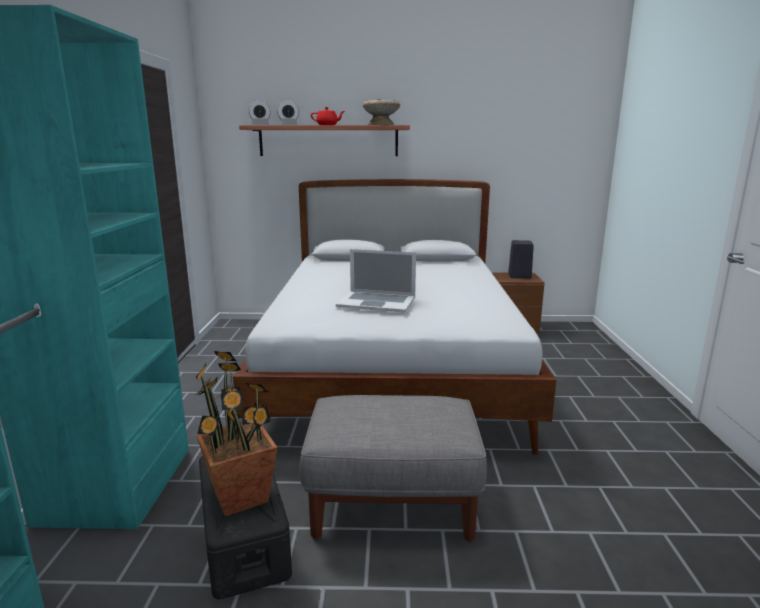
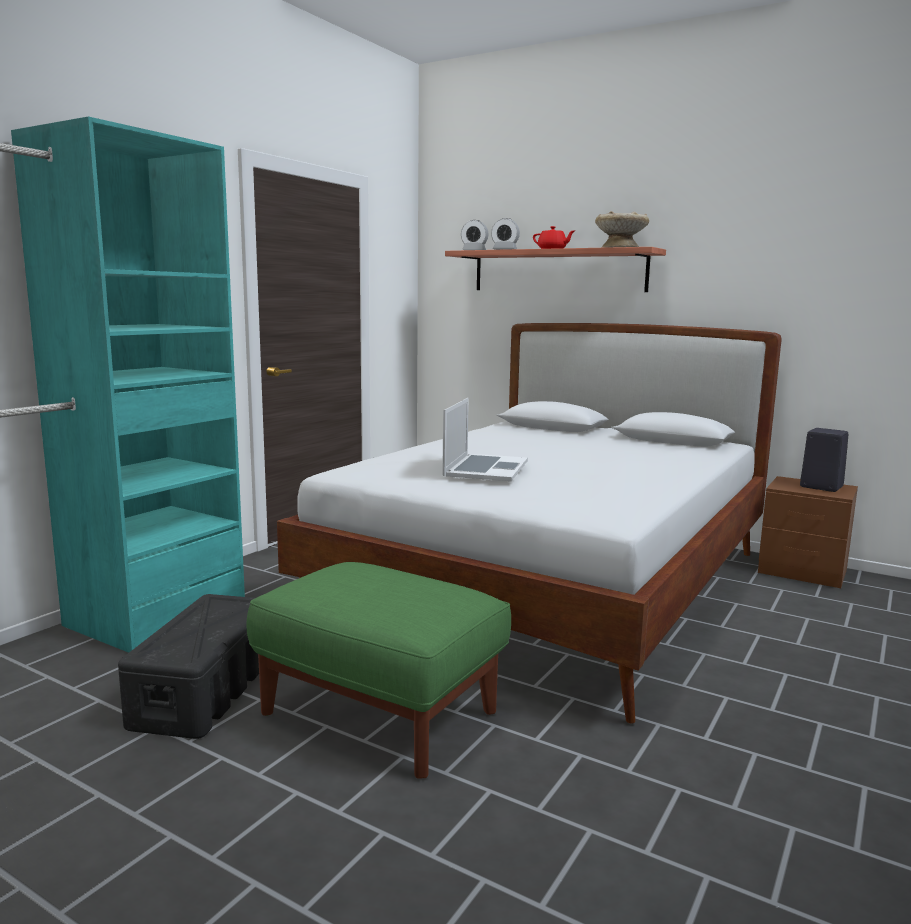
camera: 30 degrees right, 5 degrees down
potted plant [195,351,277,516] -> none
grey ottoman [299,395,487,542] -> green ottoman [247,562,511,779]
laptop [336,249,416,313] -> laptop turned 120 degrees counterclockwise [442,398,528,481]

